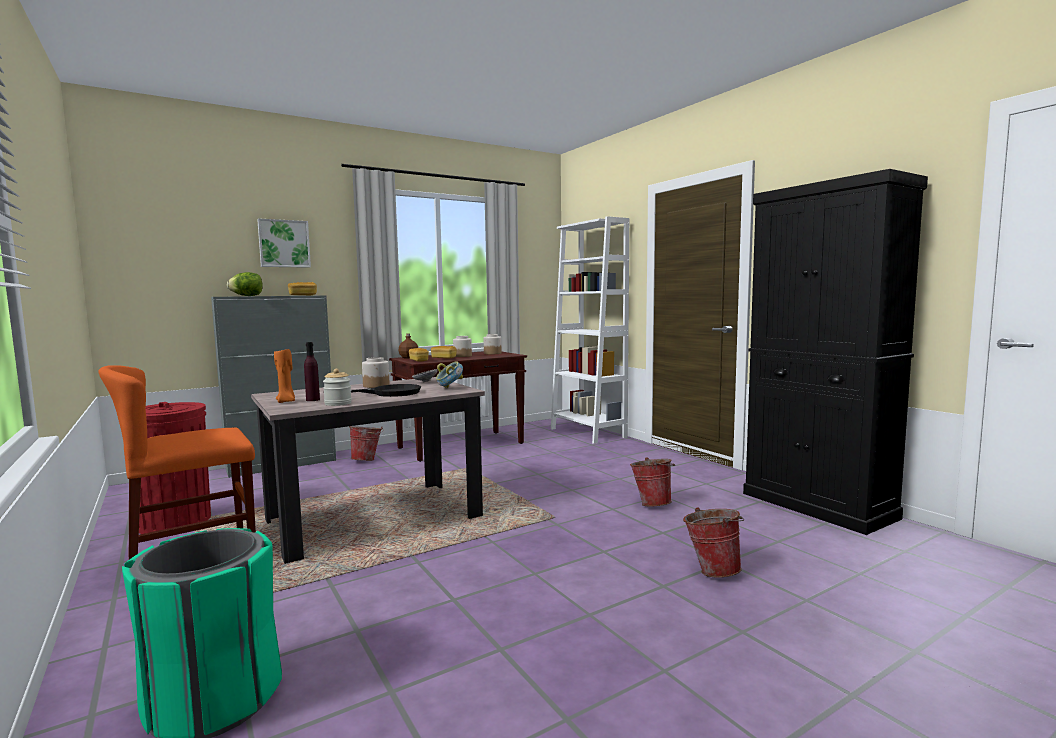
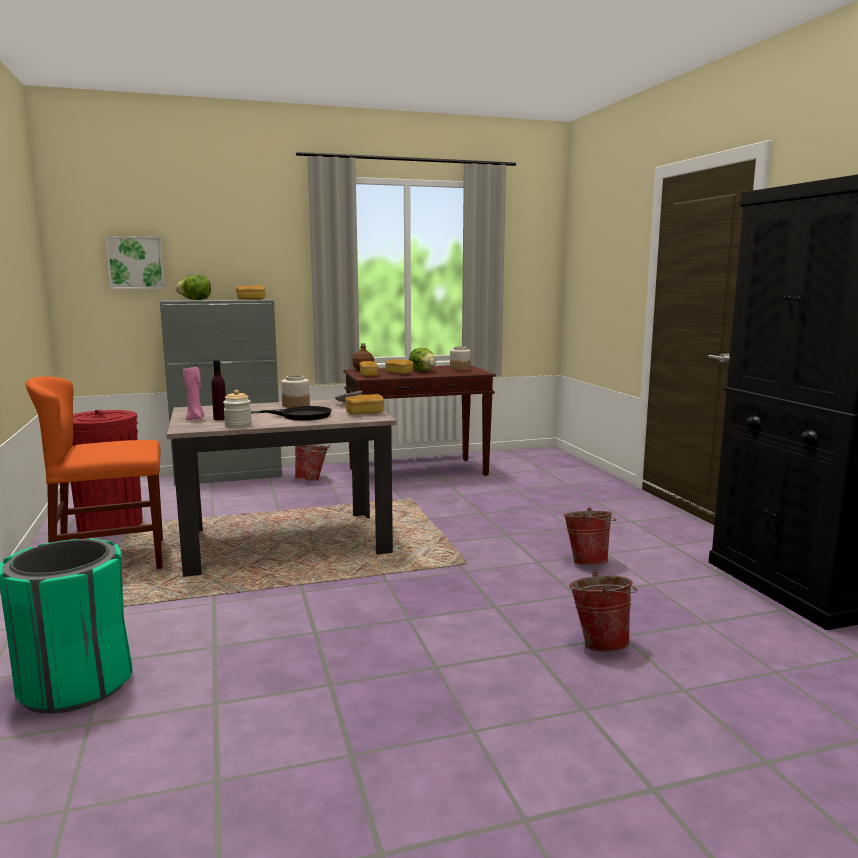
camera: 15 degrees right, 5 degrees up
picture [257,218,311,268] -> picture moved to [105,236,165,289]
orange candle [274,349,295,403] -> pink candle [183,367,205,420]
bowl [436,361,463,388] -> bread [345,394,384,415]
jar [453,336,472,357] -> lettuce [409,348,436,371]
white bookcase [551,216,629,444] -> none

